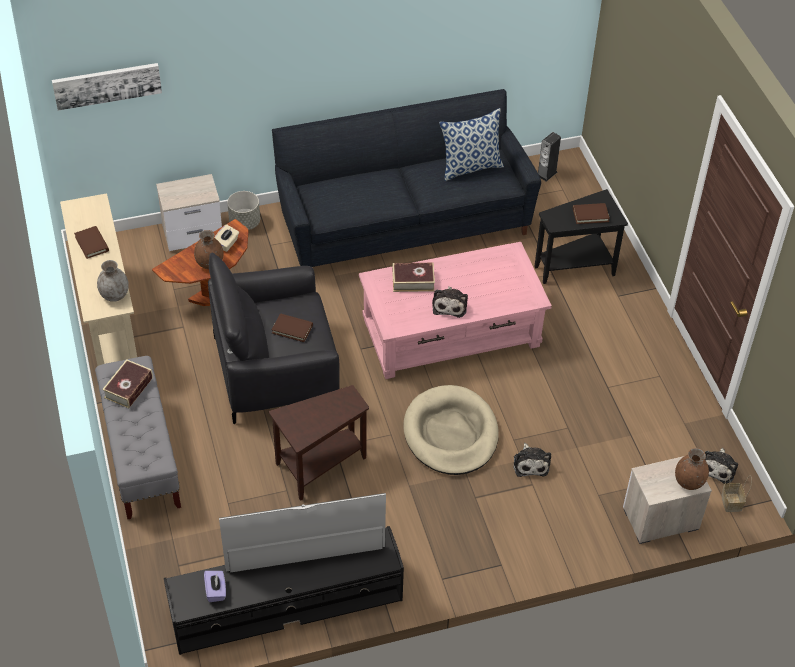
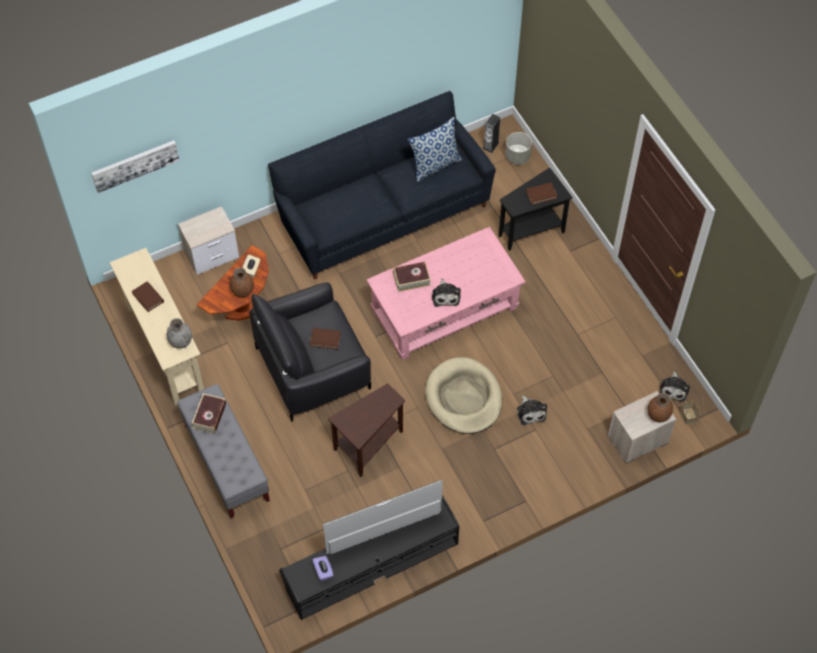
camera: 10 degrees left, 10 degrees up
grey planter [227,191,260,230] -> grey planter moved to [505,132,532,165]

